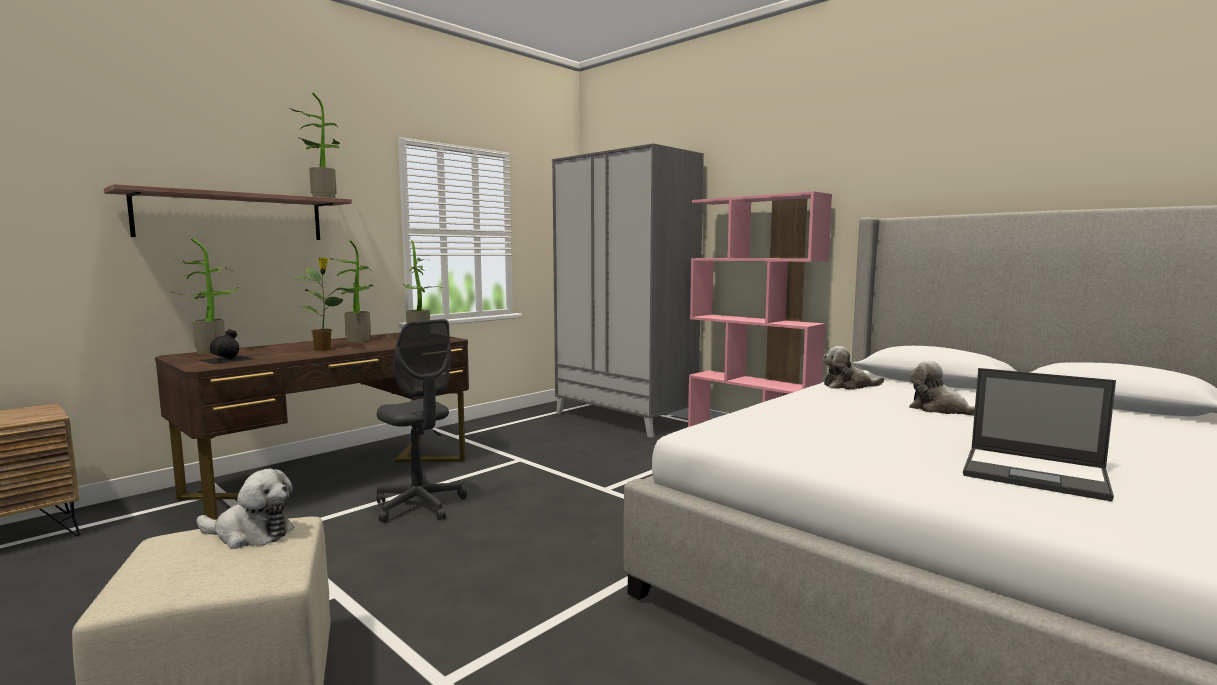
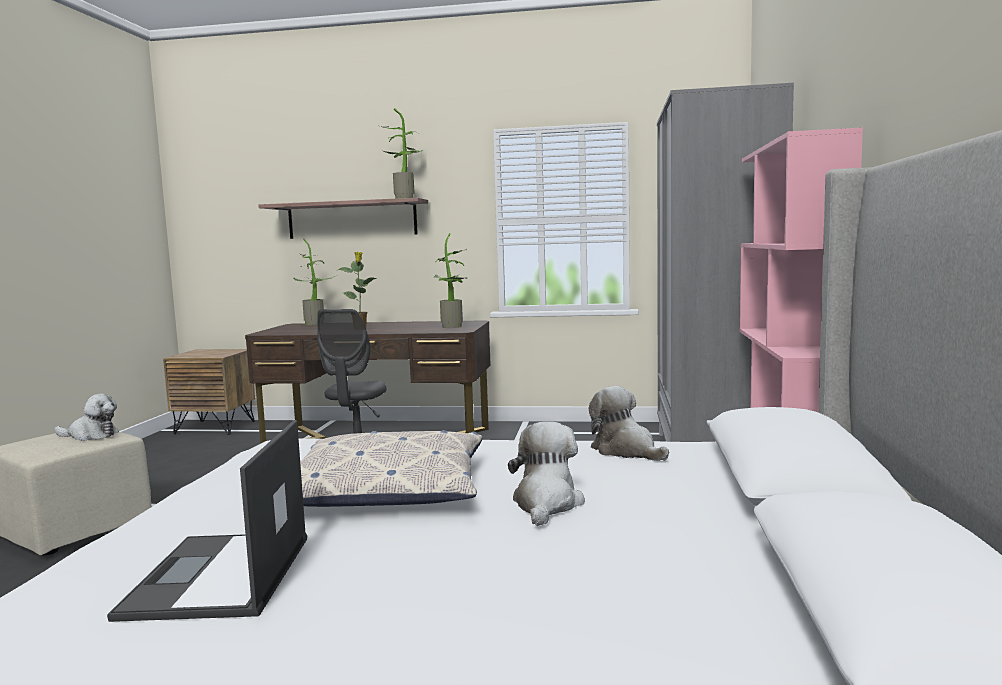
camera: 55 degrees right, 0 degrees up
plush toy [196,469,294,549] -> plush toy turned 60 degrees counterclockwise [55,394,119,441]
black bottle [198,329,255,364] -> none
potted plant [330,240,373,342] -> none
none -> pillow [300,430,483,507]

